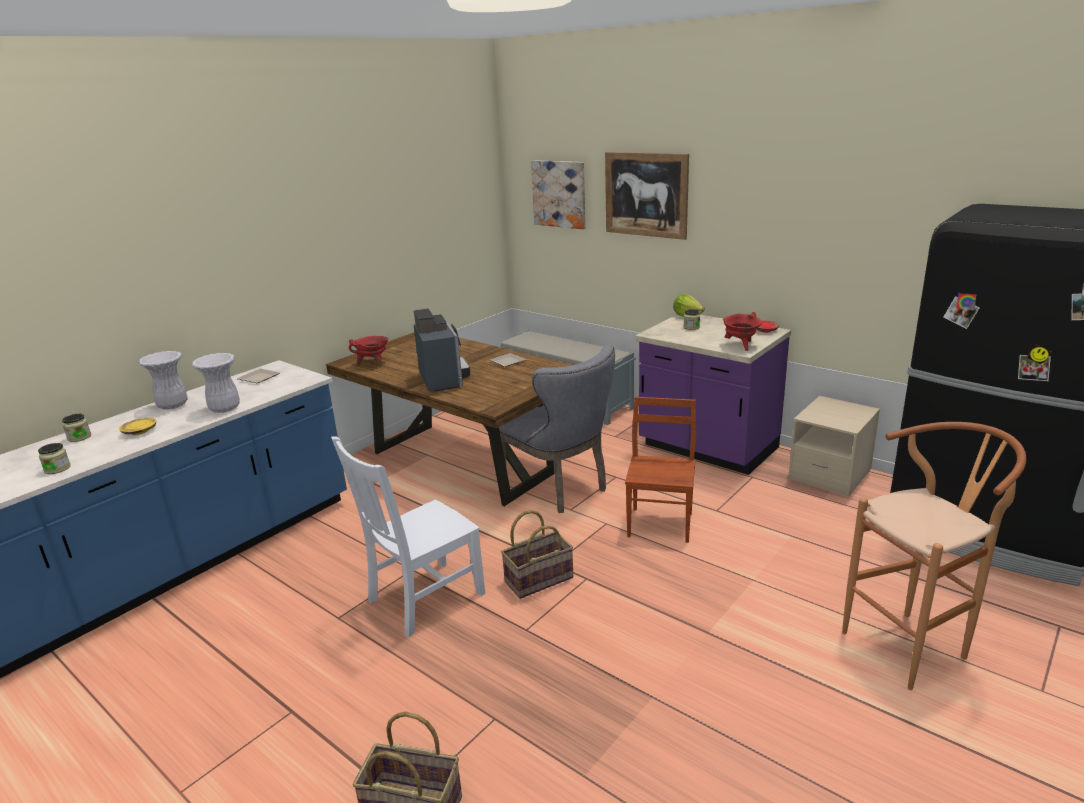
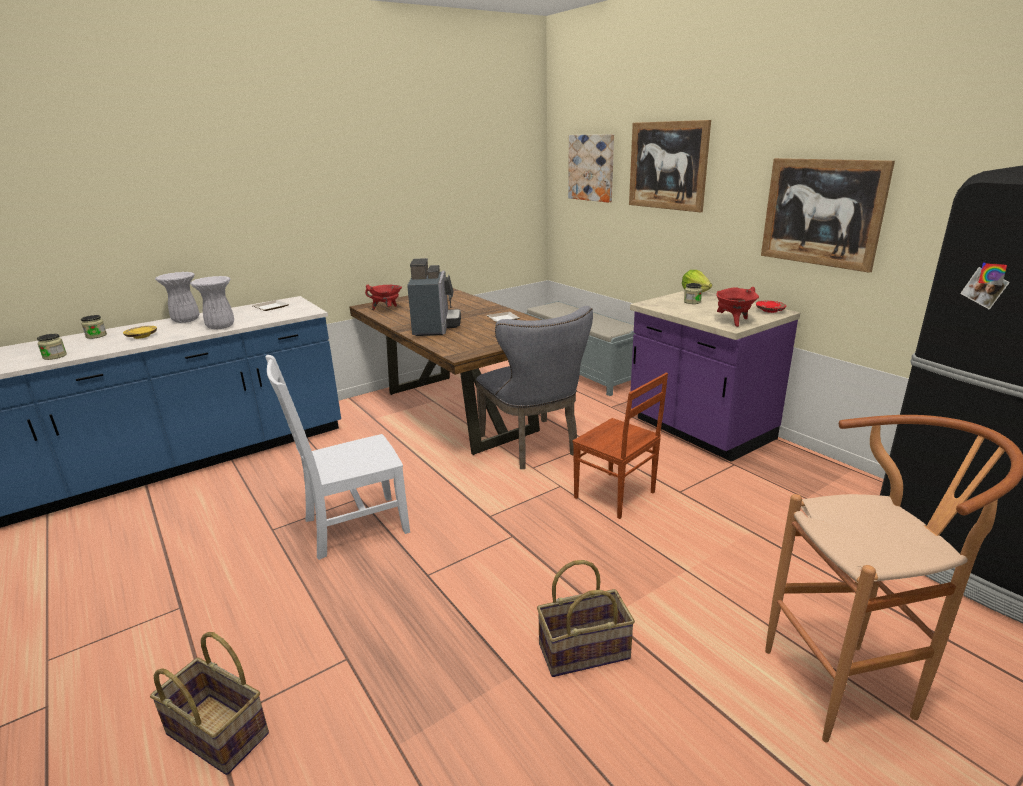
camera: 15 degrees right, 0 degrees up
basket [501,510,574,599] -> basket moved to [537,560,635,677]
brown chair [625,397,696,543] -> brown chair turned 105 degrees clockwise [573,373,668,519]
beige nightstand [788,396,880,497] -> none
none -> picture [761,158,895,273]

